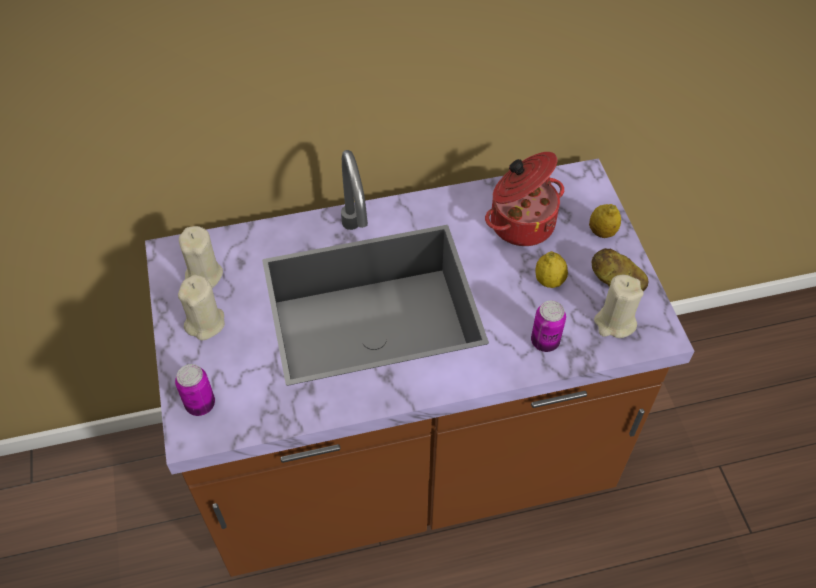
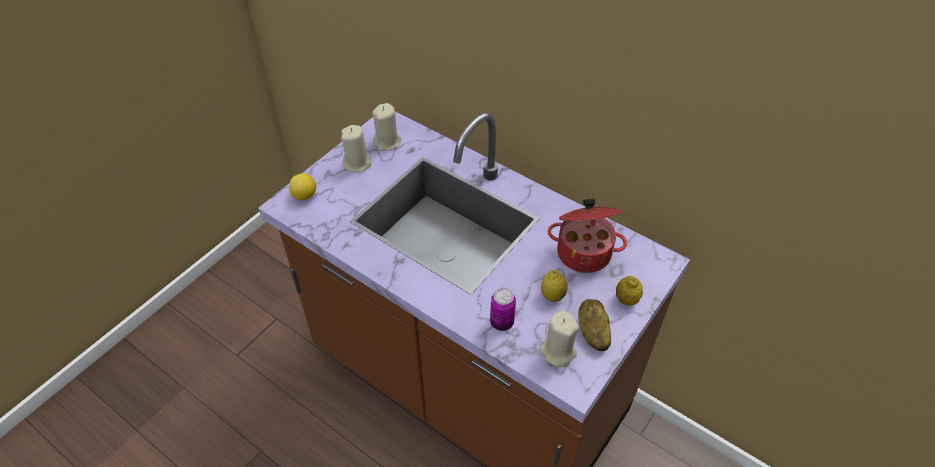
camera: 50 degrees right, 5 degrees down
can [175,364,215,416] -> lemon [289,173,316,200]

